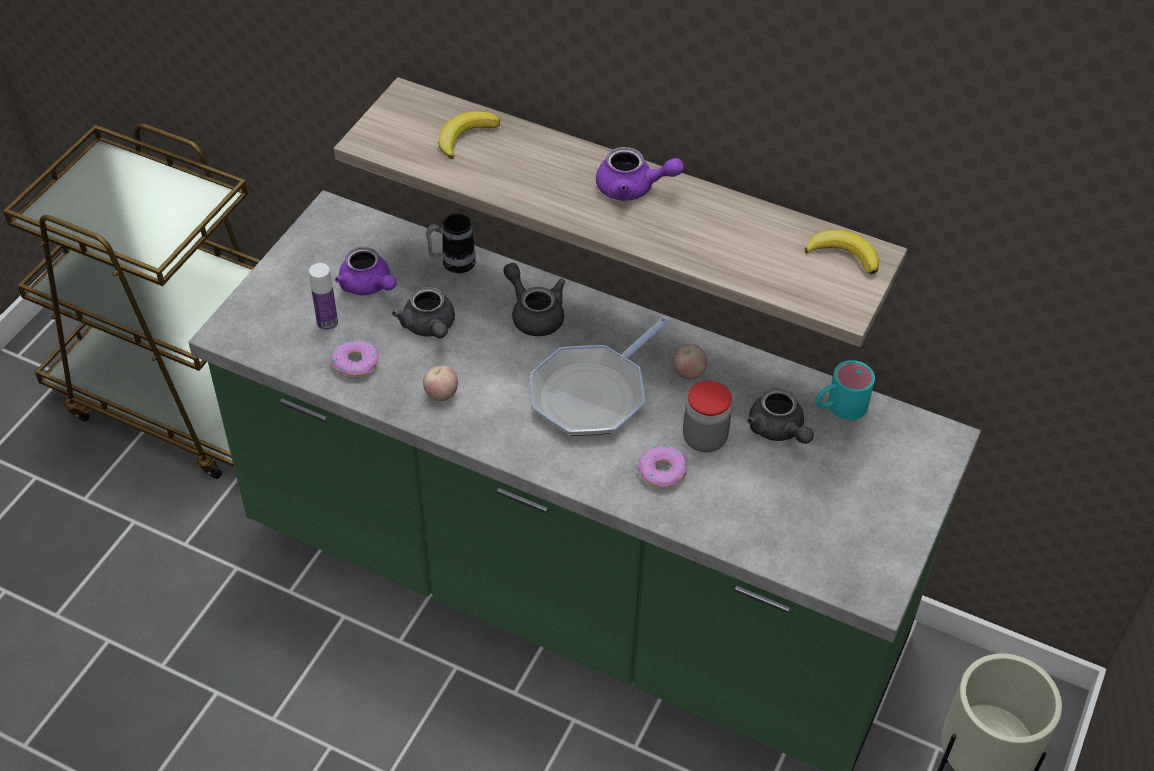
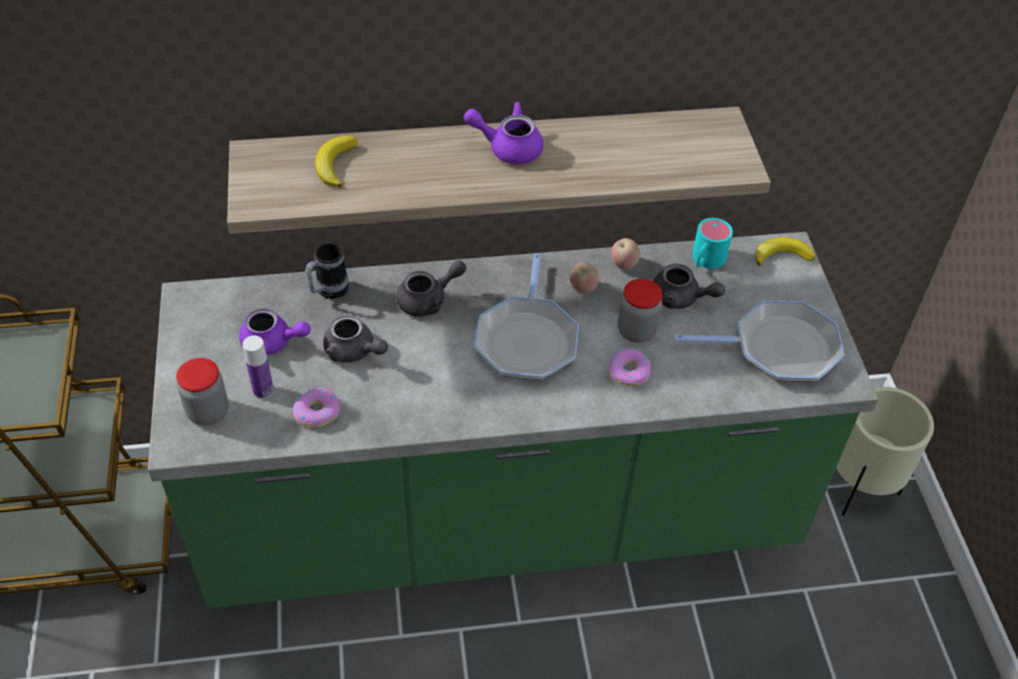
camera: 35 degrees left, 0 degrees up
apple [423,365,458,401] -> apple moved to [611,238,640,269]
grey teapot [503,263,565,336] -> grey teapot turned 135 degrees clockwise [396,260,466,317]
purple teapot [596,147,684,201] -> purple teapot turned 150 degrees counterclockwise [464,102,543,164]
banana [805,230,879,275] -> banana moved to [755,237,815,266]
none -> jar [176,358,229,426]
none -> frying pan [674,300,844,382]

